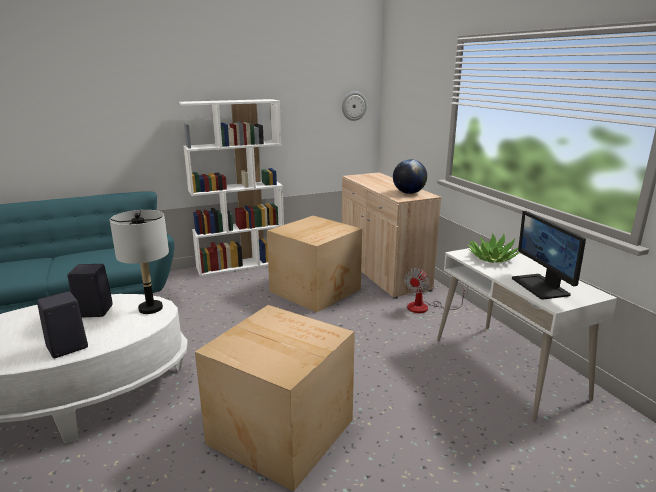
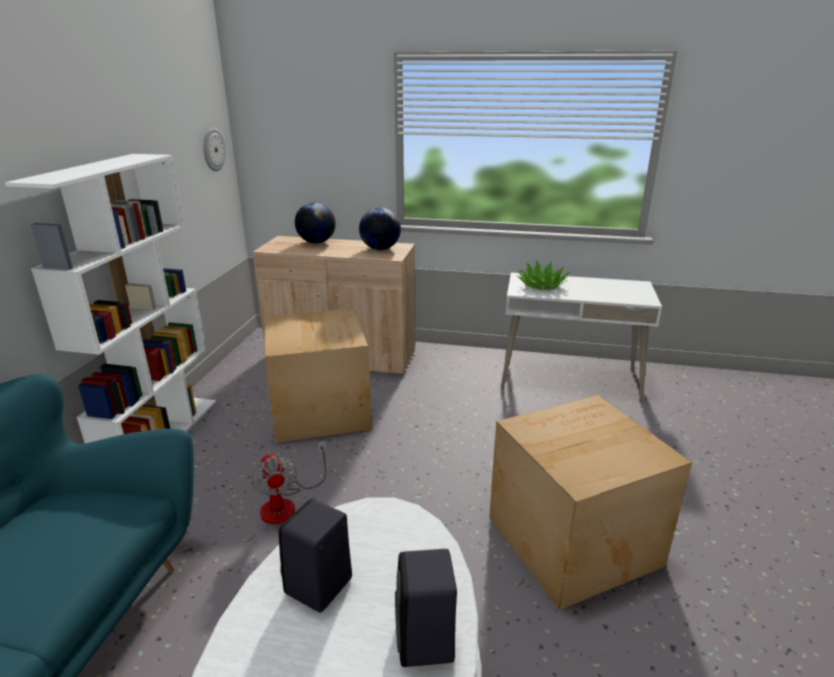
camera: 55 degrees left, 5 degrees up
grey table lamp [110,210,169,314] -> none
fan [404,268,468,313] -> fan moved to [251,441,326,524]
monitor [512,211,586,299] -> none
none -> globe [295,202,336,243]

